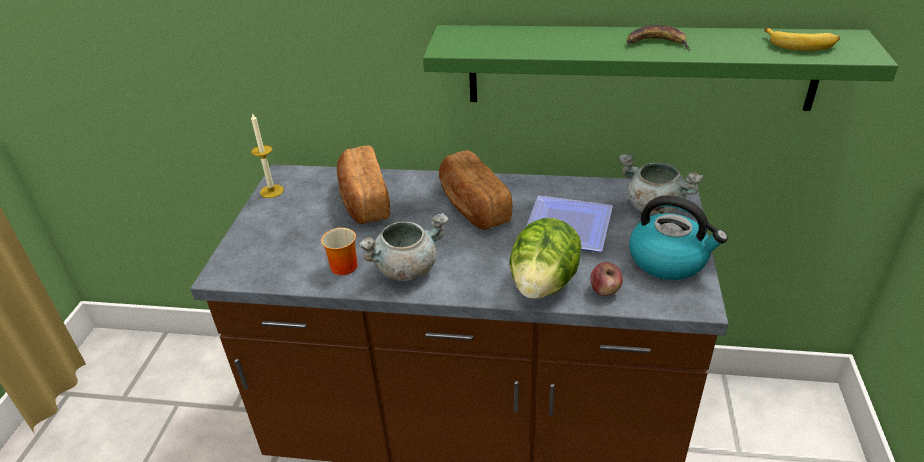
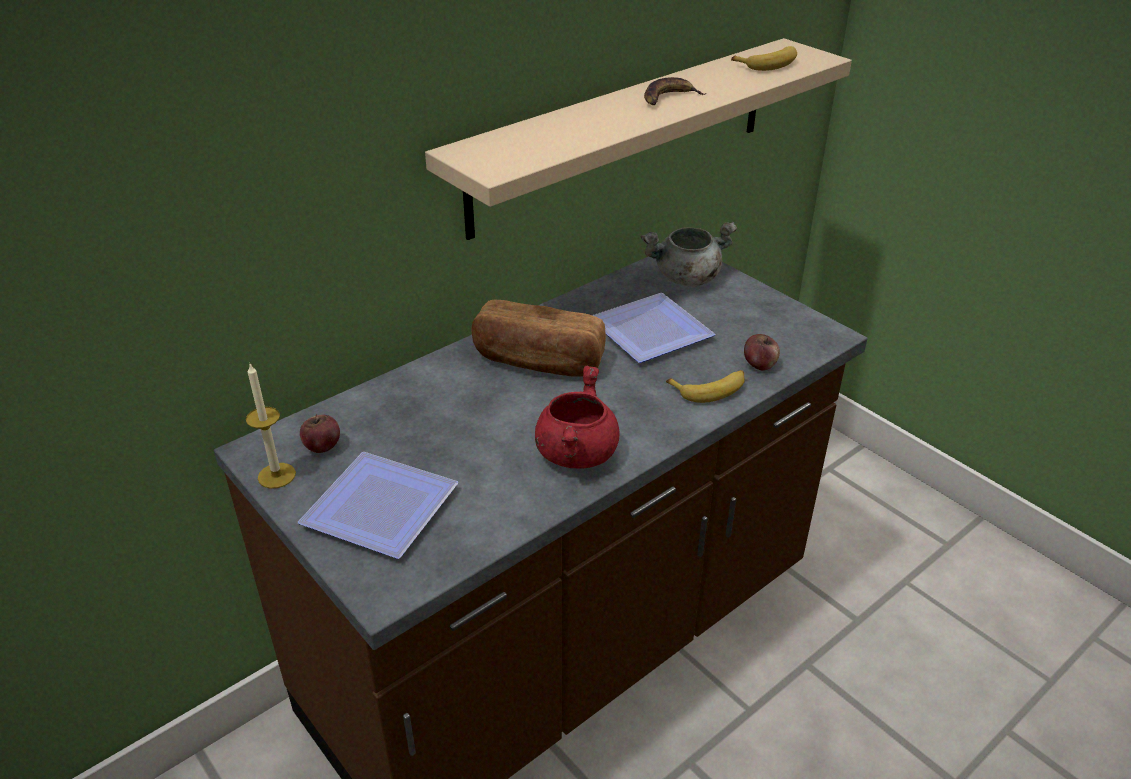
camera: 50 degrees left, 0 degrees up
mug [321,227,358,275] -> none
bread [337,145,390,224] -> none
grey cooking pot [358,213,449,281] -> red cooking pot [535,366,619,469]
green shelf [423,25,898,111] -> beige shelf [425,38,852,240]
lettuce [509,218,582,299] -> banana [666,370,745,403]
kettle [629,195,728,280] -> none
none -> plate [298,452,458,559]
none -> apple [300,414,340,453]

